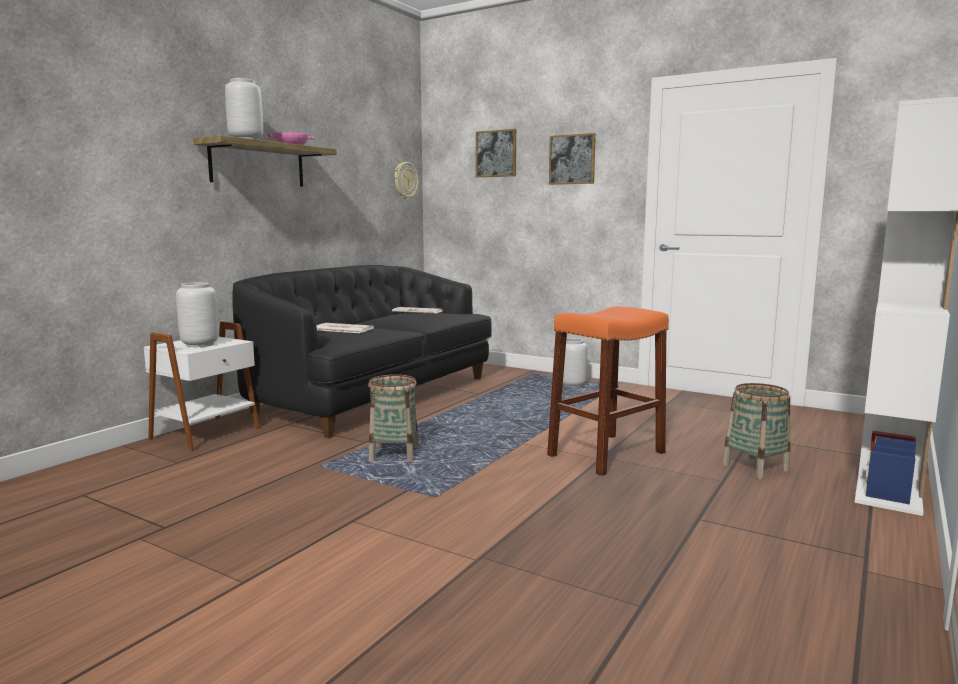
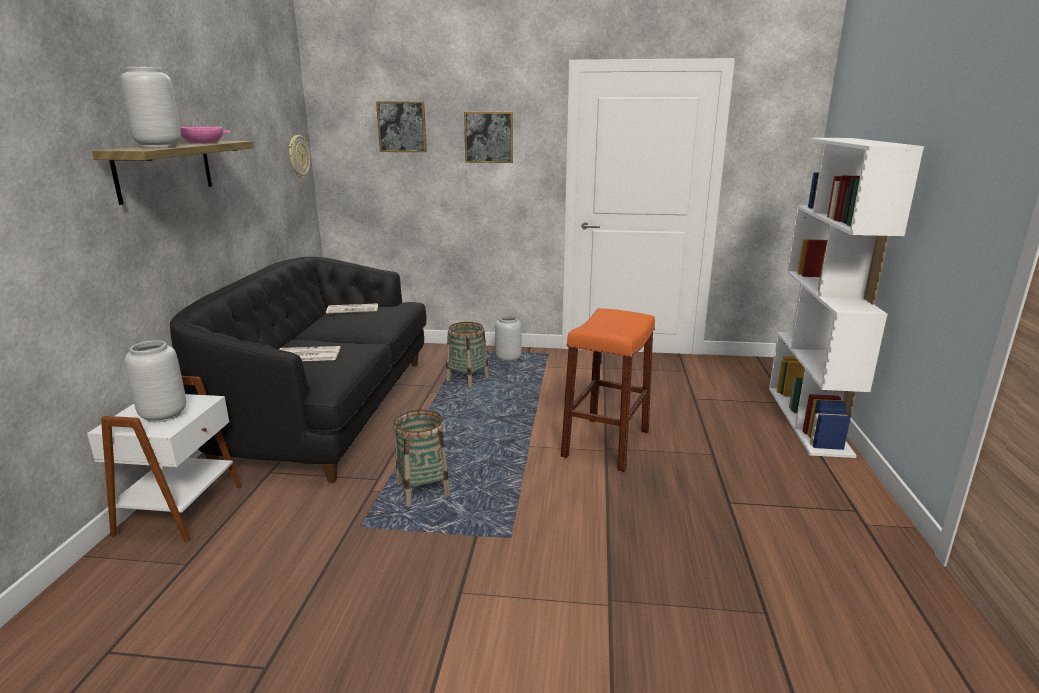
camera: 25 degrees left, 10 degrees up
basket [722,383,790,479] -> basket moved to [446,322,489,388]

